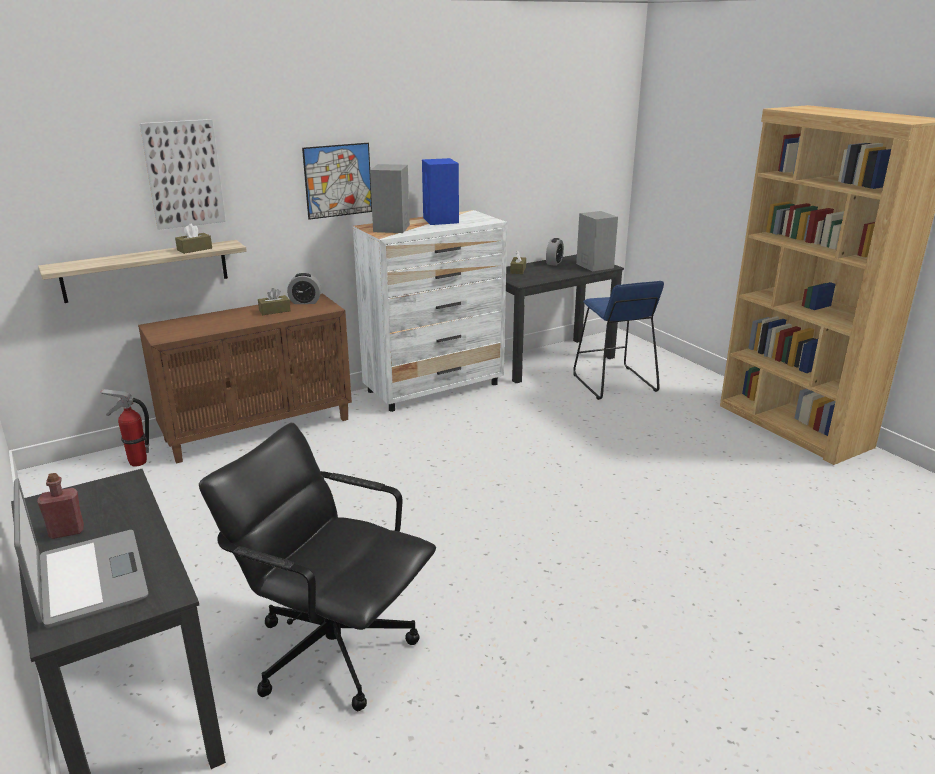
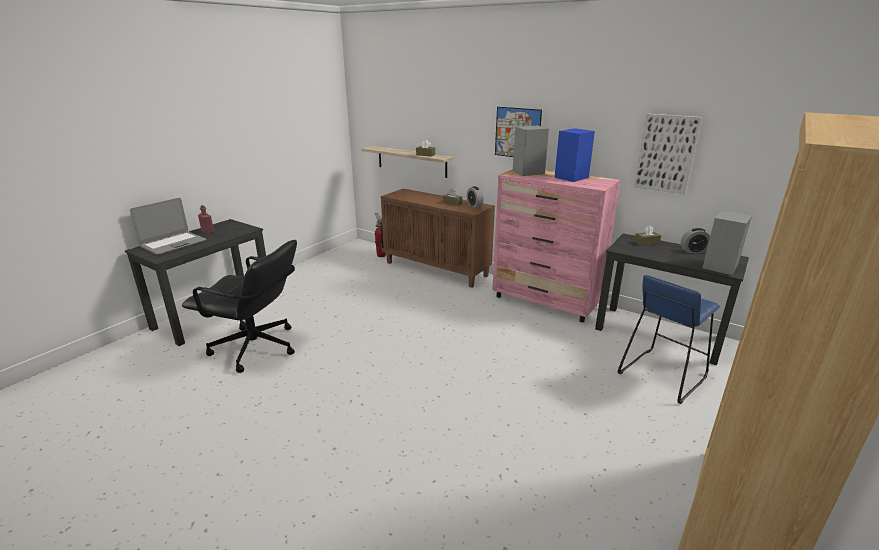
camera: 65 degrees right, 0 degrees up
picture [140,119,226,230] -> picture moved to [634,114,702,195]
black office chair [199,423,436,711] -> black office chair turned 105 degrees clockwise [182,240,297,373]
white dresser [353,210,507,412] -> pink dresser [492,169,621,322]

